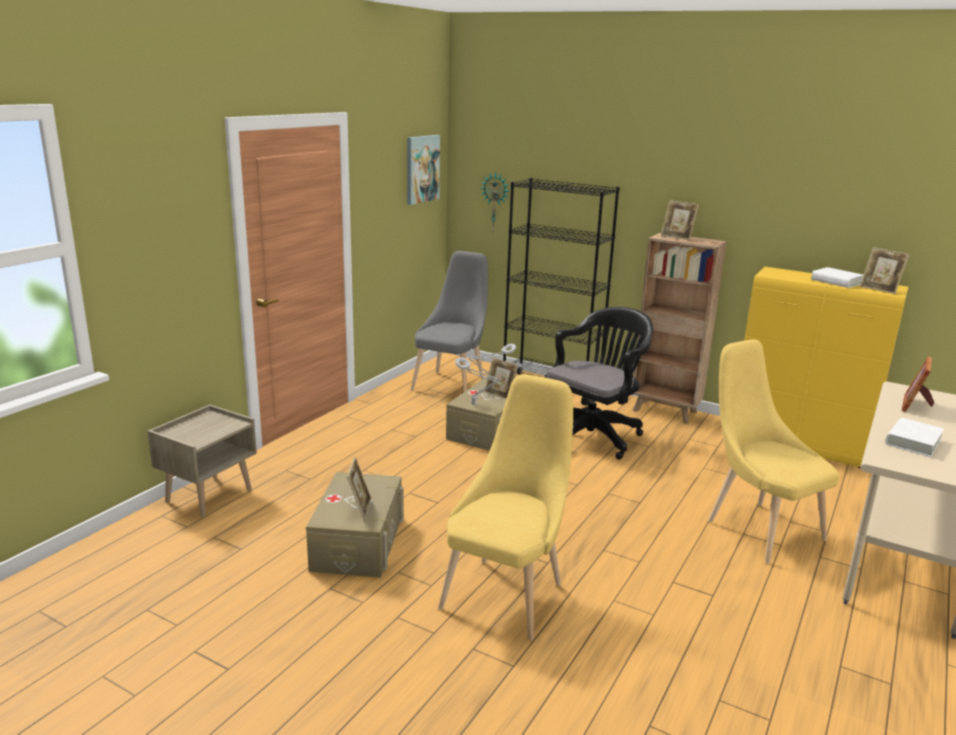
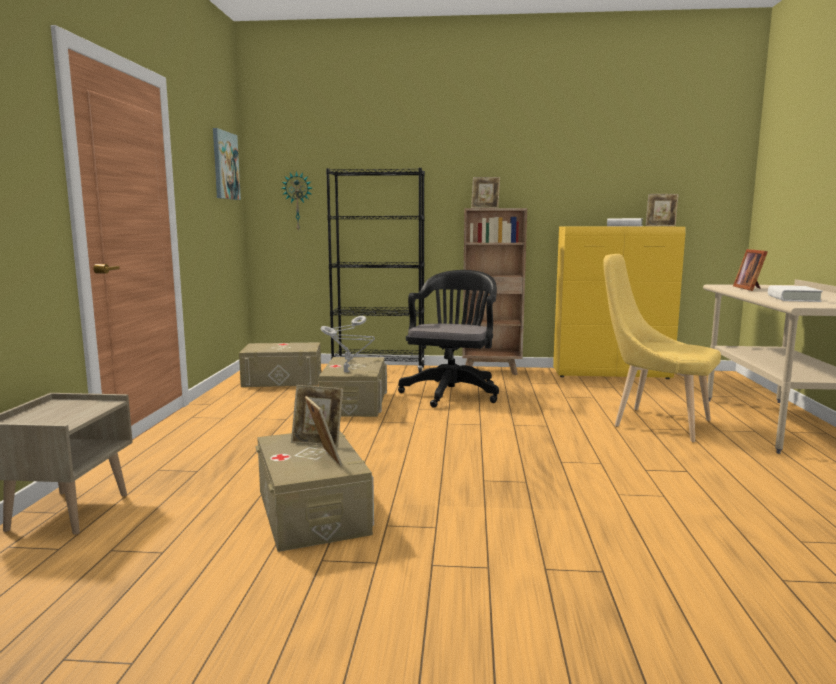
camera: 25 degrees left, 10 degrees down
grey chair [411,251,488,393] -> beige storage box [239,342,321,387]
yellow chair [438,374,573,640] -> none
picture frame [484,357,518,399] -> picture frame moved to [291,385,343,447]

